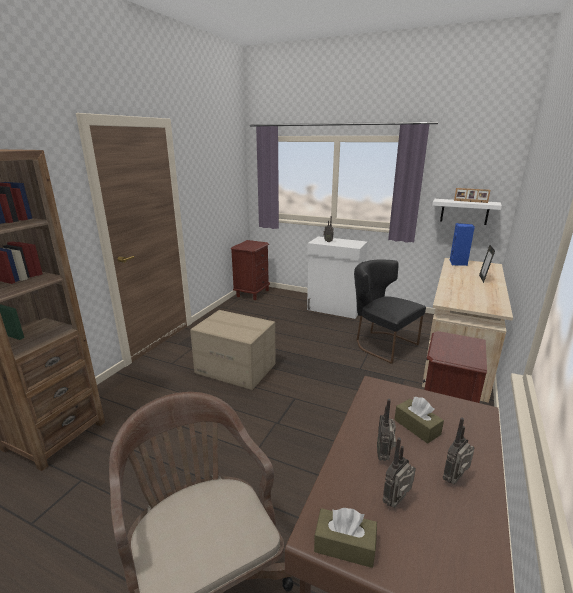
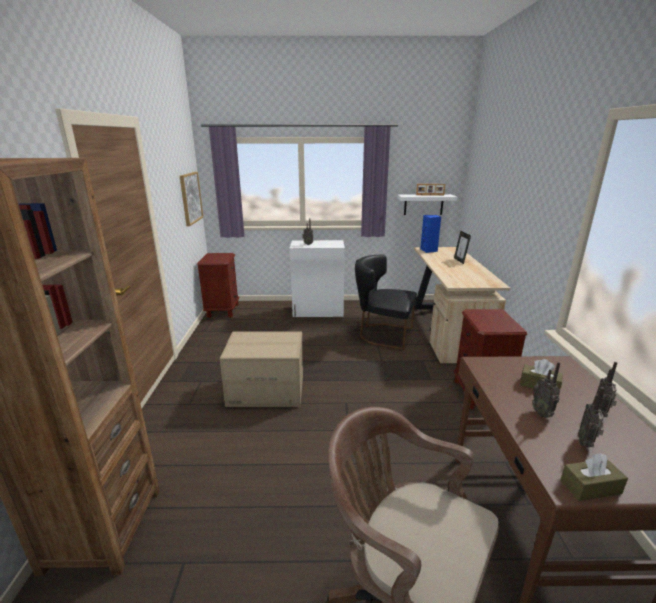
camera: 25 degrees left, 0 degrees up
none -> picture [180,172,203,226]

